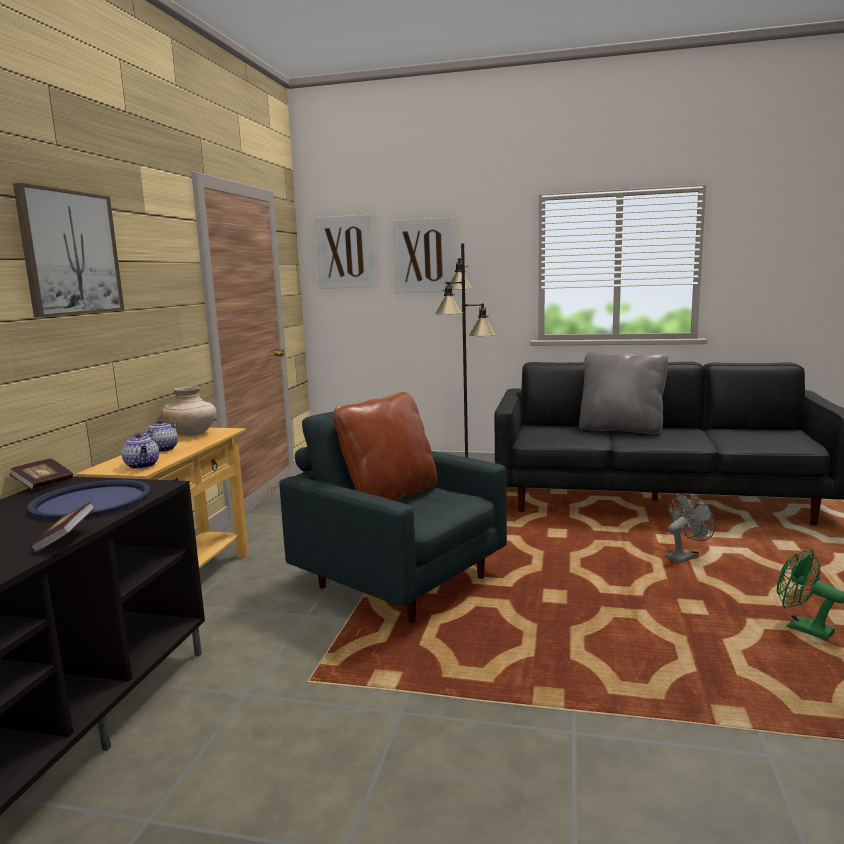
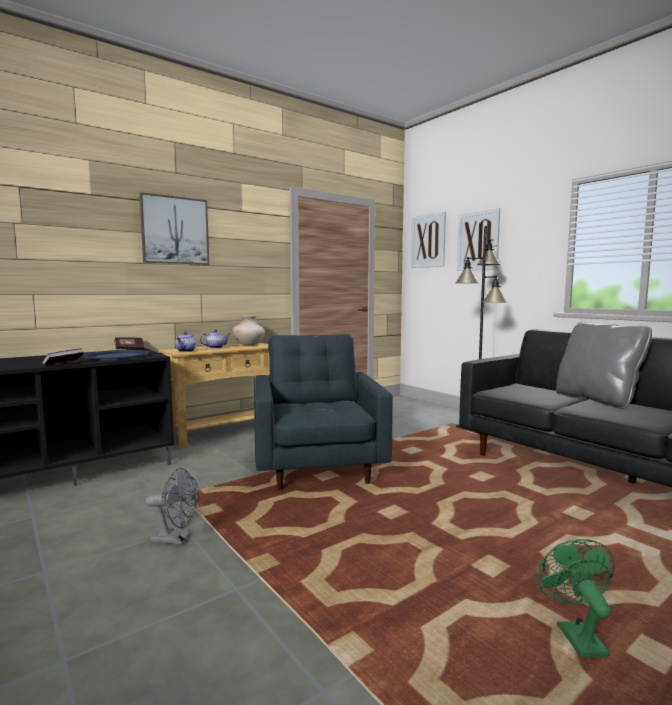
camera: 40 degrees right, 5 degrees down
brown pillow [333,392,438,501] -> none
grey fan [666,493,715,563] -> grey fan moved to [145,468,199,545]

